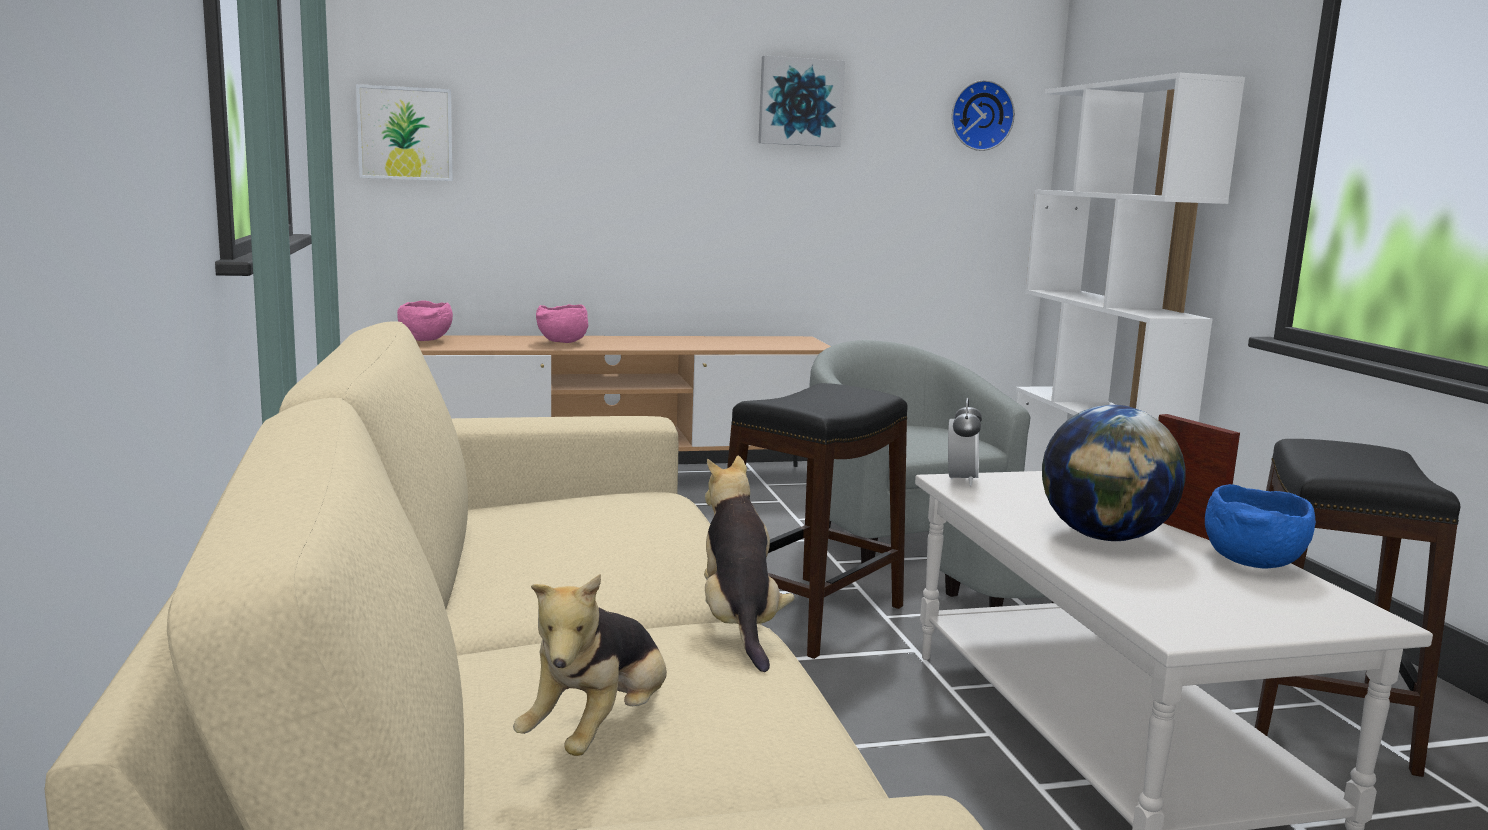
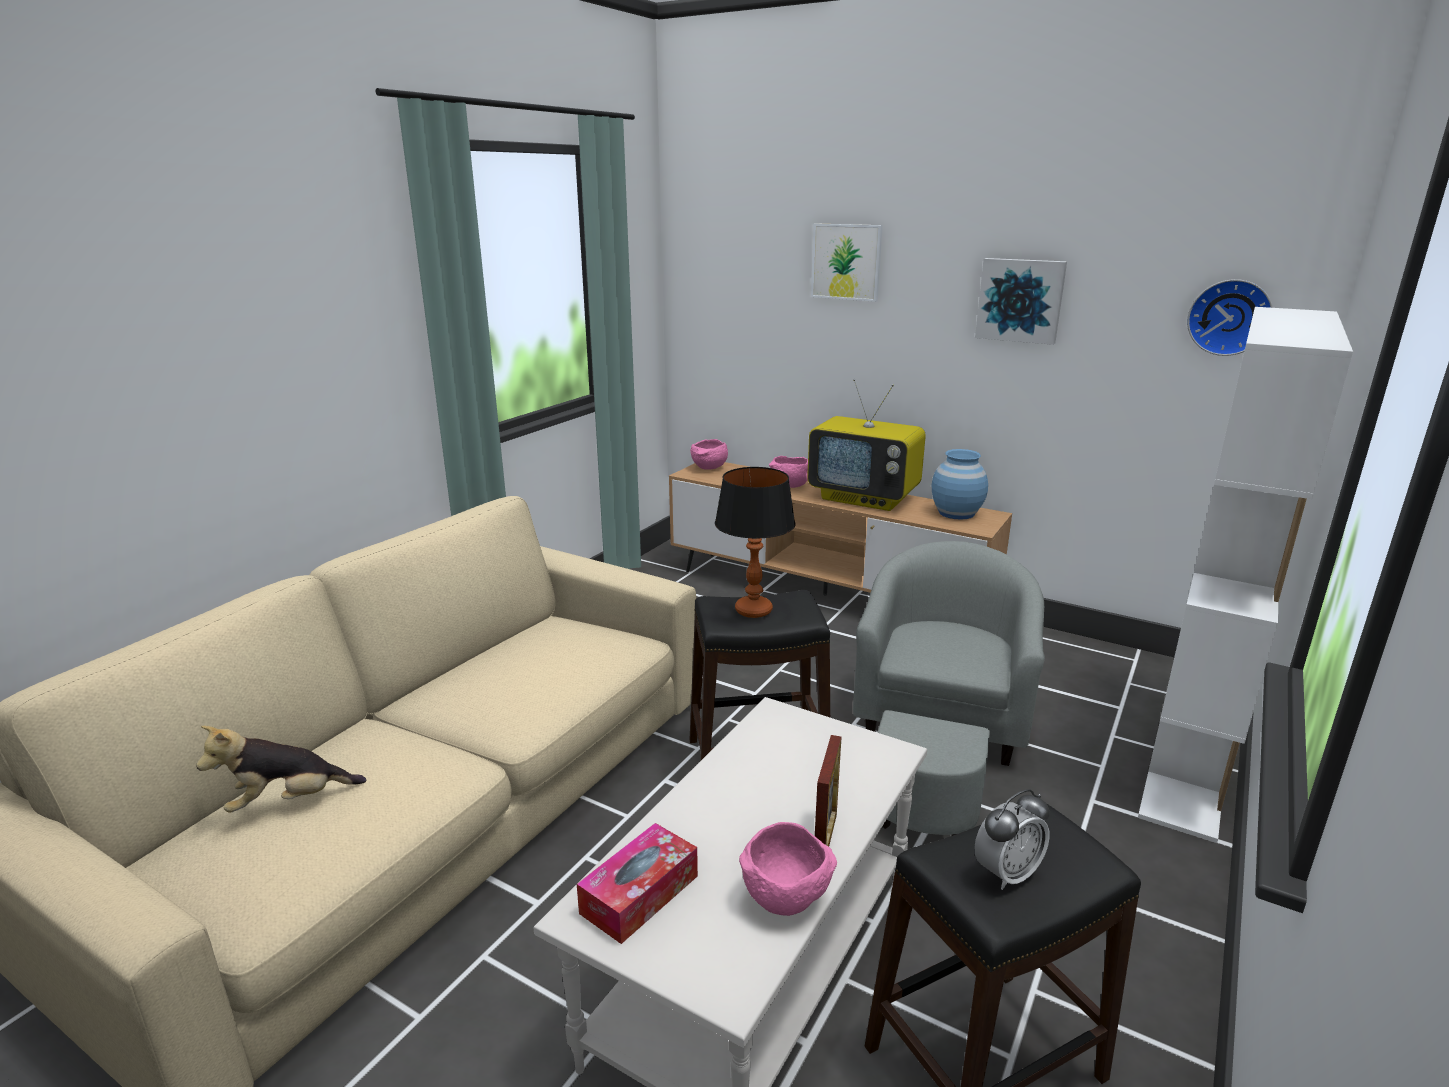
camera: 45 degrees right, 10 degrees up
picture [356,84,453,181] -> picture moved to [811,223,883,302]
plush toy [704,456,794,672] -> none
alarm clock [948,398,982,486] -> alarm clock moved to [974,789,1050,890]
globe [1042,405,1186,541] -> none
blue bowl [1205,484,1316,569] -> pink bowl [739,822,837,916]
none -> tissue box [577,823,698,944]
none -> table lamp [715,467,795,618]
none -> television [807,379,926,511]
none -> blue vase [932,449,988,520]

